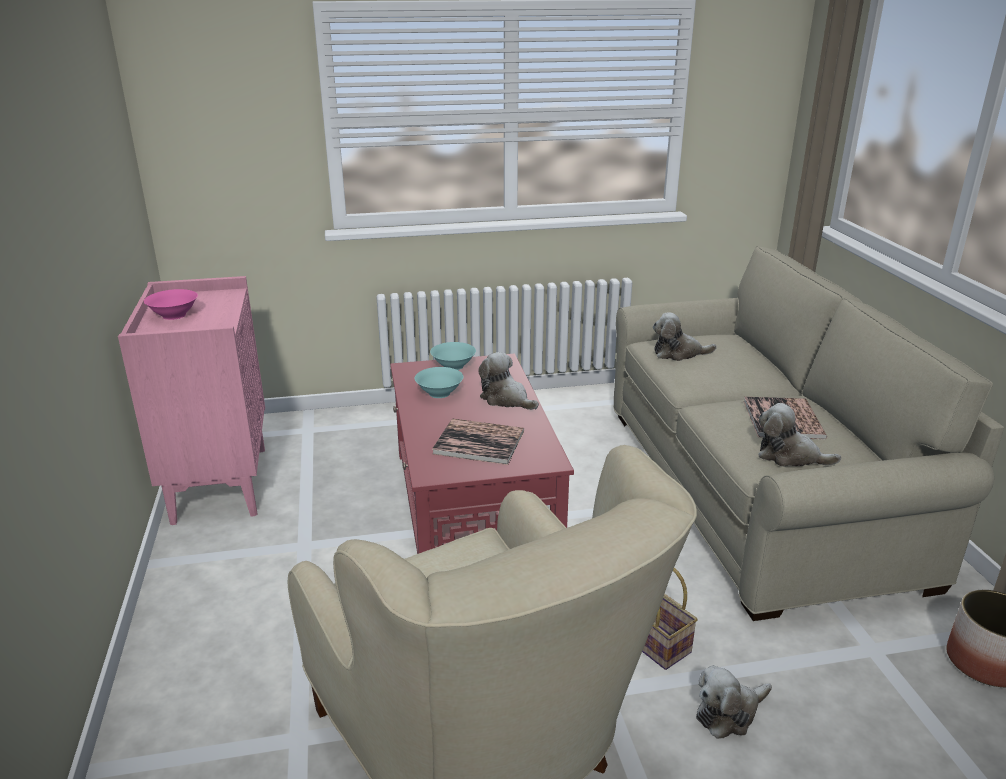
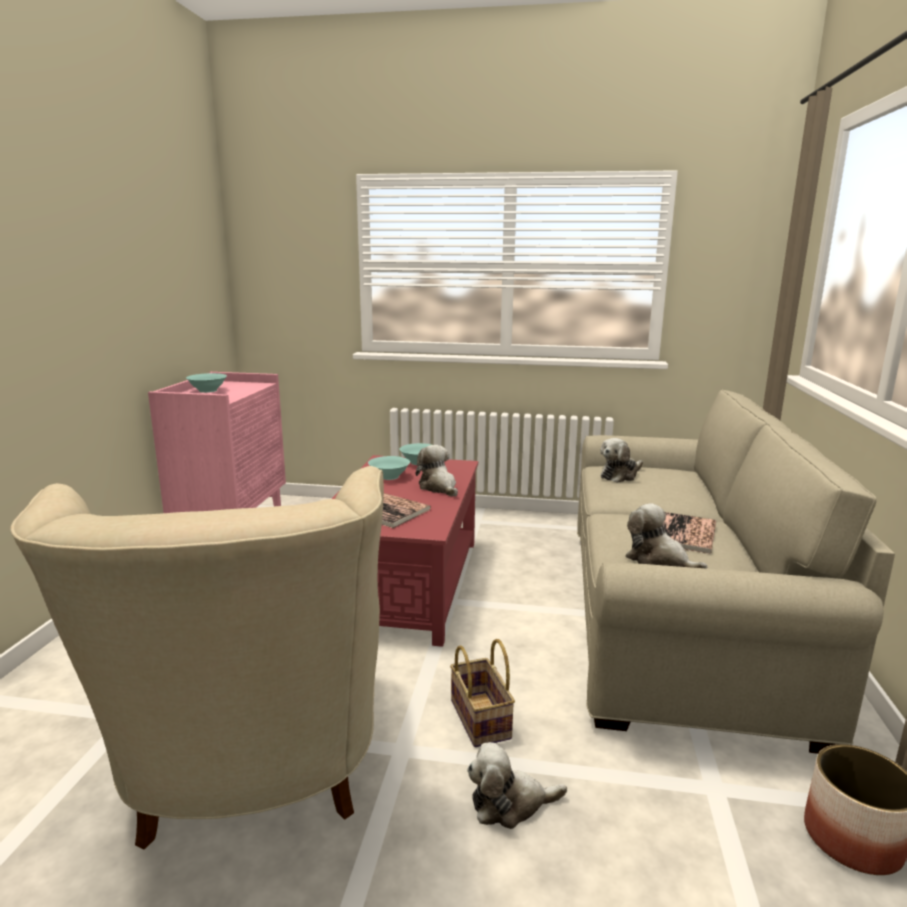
camera: 20 degrees right, 10 degrees down
pink bowl [144,289,198,320] -> turquoise bowl [186,373,227,393]
plush toy [653,312,717,361] -> plush toy turned 60 degrees counterclockwise [600,438,643,483]

